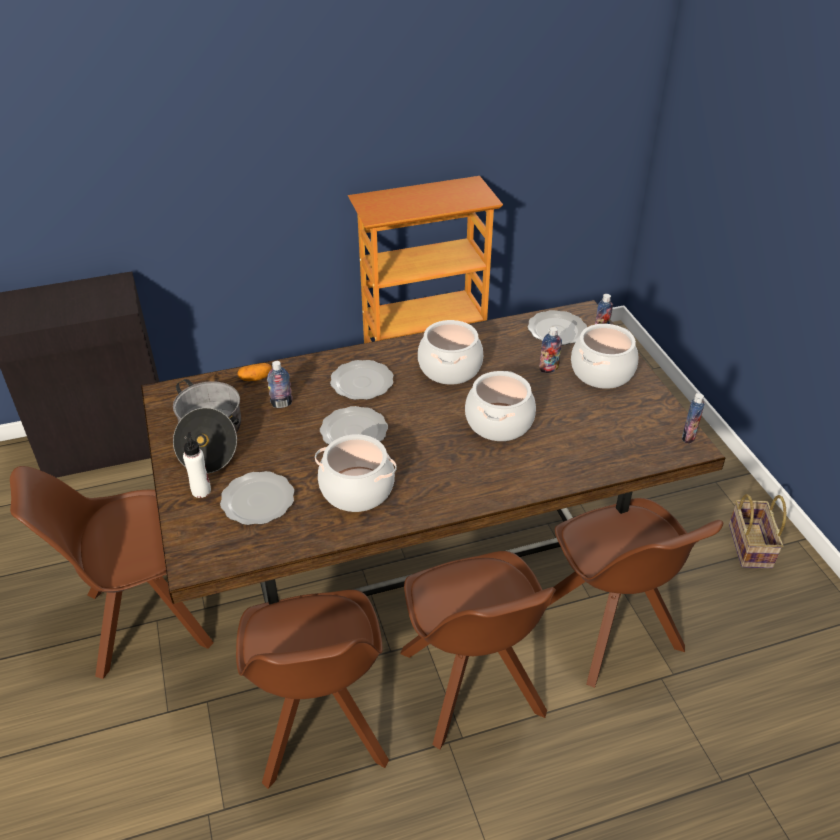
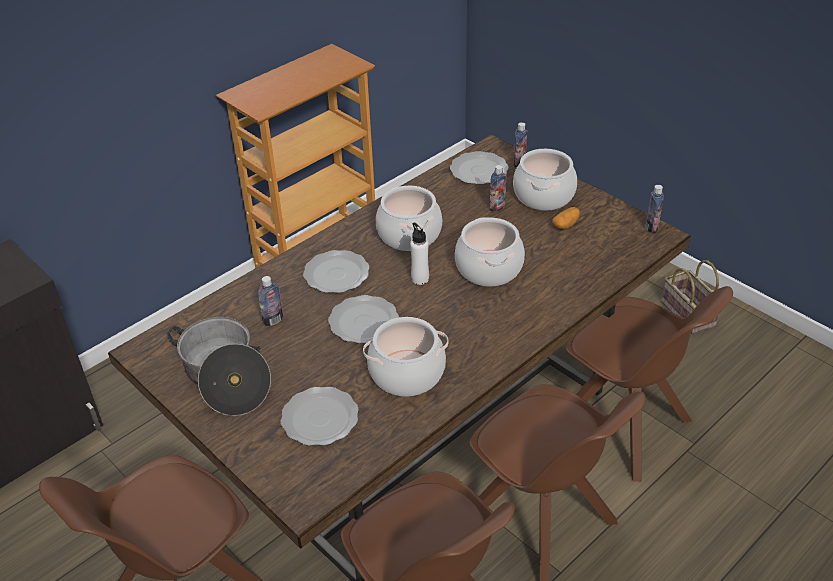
camera: 25 degrees left, 0 degrees up
white bottle [183,432,211,498] -> white bottle moved to [410,223,429,285]
potato [237,363,272,381] -> potato moved to [552,207,580,229]

